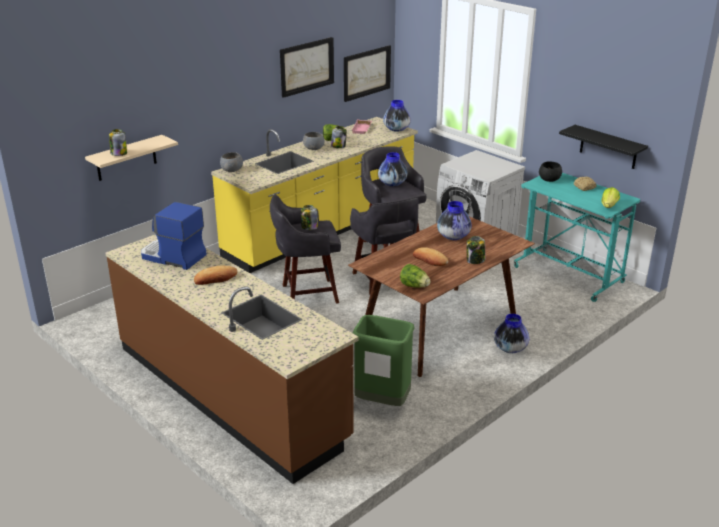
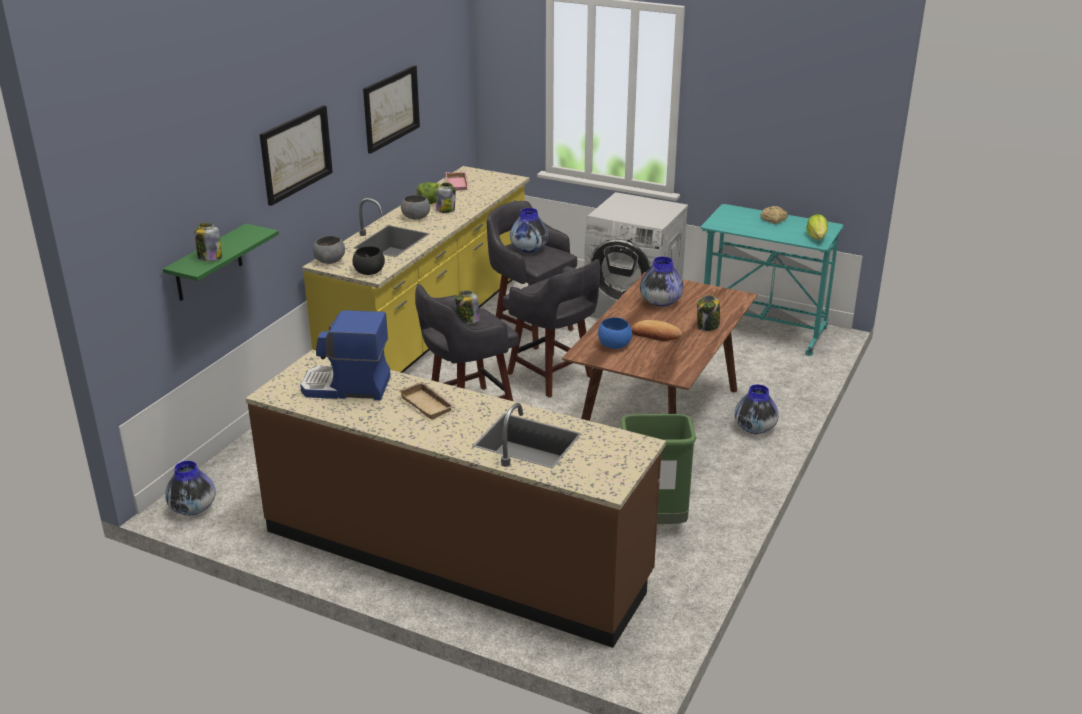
camera: 20 degrees left, 0 degrees up
beige shelf [85,135,178,181] -> green shelf [163,224,279,301]
bread [194,266,238,285] -> beige tray [398,382,456,420]
picture [344,45,391,102] -> picture moved to [260,105,333,206]
vase [383,100,411,132] -> vase moved to [165,461,216,515]
lettuce [400,264,431,288] -> none
black bowl [539,161,562,182] -> black bowl moved to [353,246,385,275]
black shelf [559,125,648,169] -> none
none -> blue bowl [598,317,632,349]

